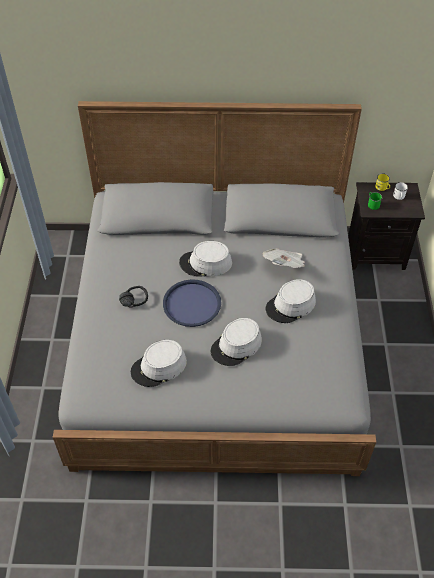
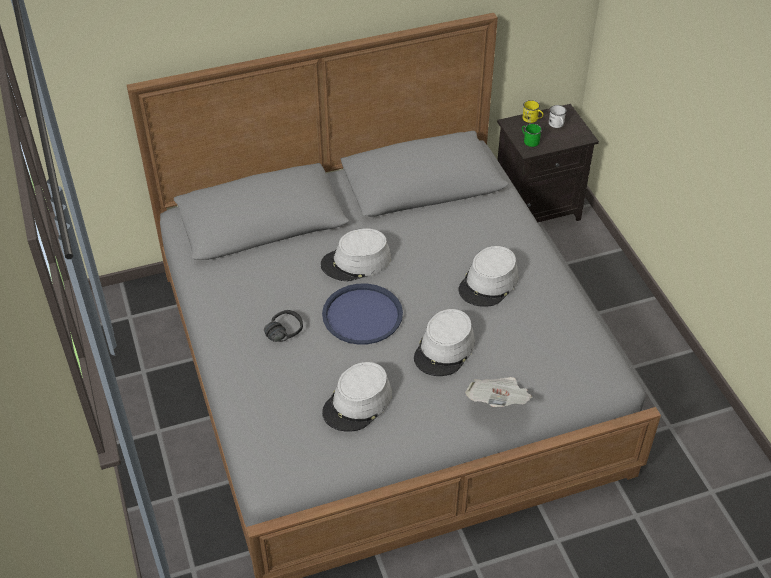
camera: 20 degrees left, 5 degrees down
newspaper [263,248,305,268] -> newspaper moved to [465,377,532,407]

